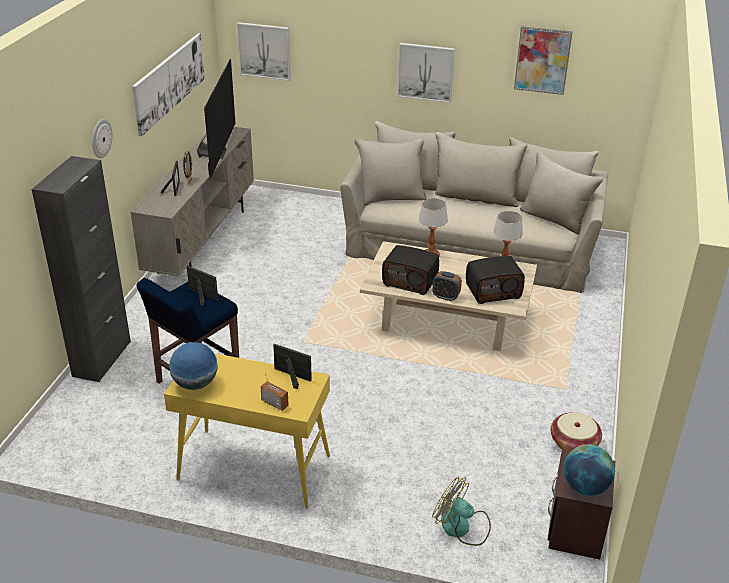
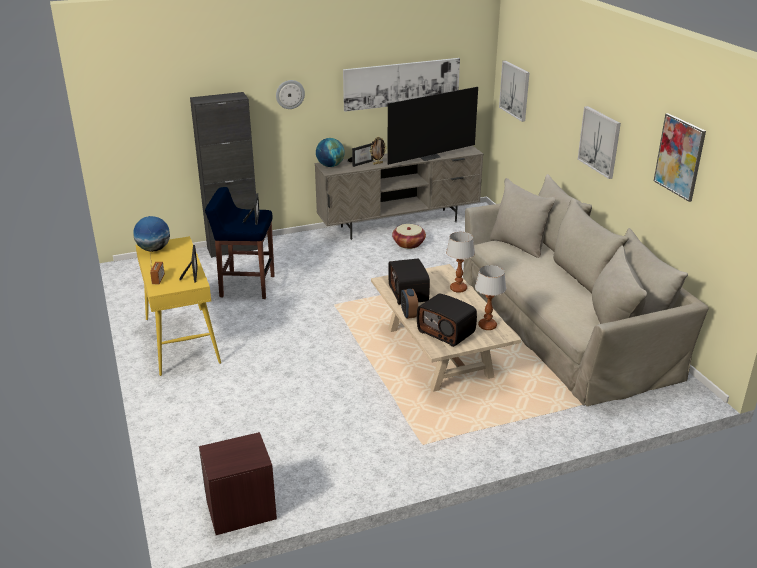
camera: 55 degrees right, 5 degrees down
fan [432,477,491,546] -> none
basket [551,412,602,452] -> basket moved to [392,224,426,249]
globe [563,444,615,496] -> globe moved to [316,138,345,167]

